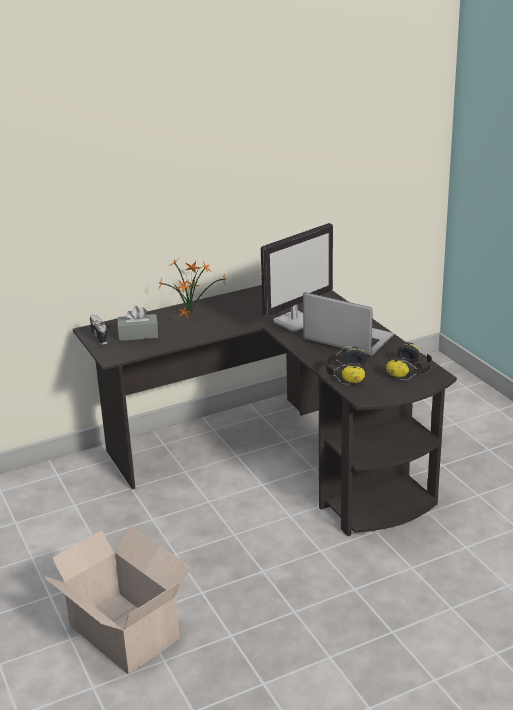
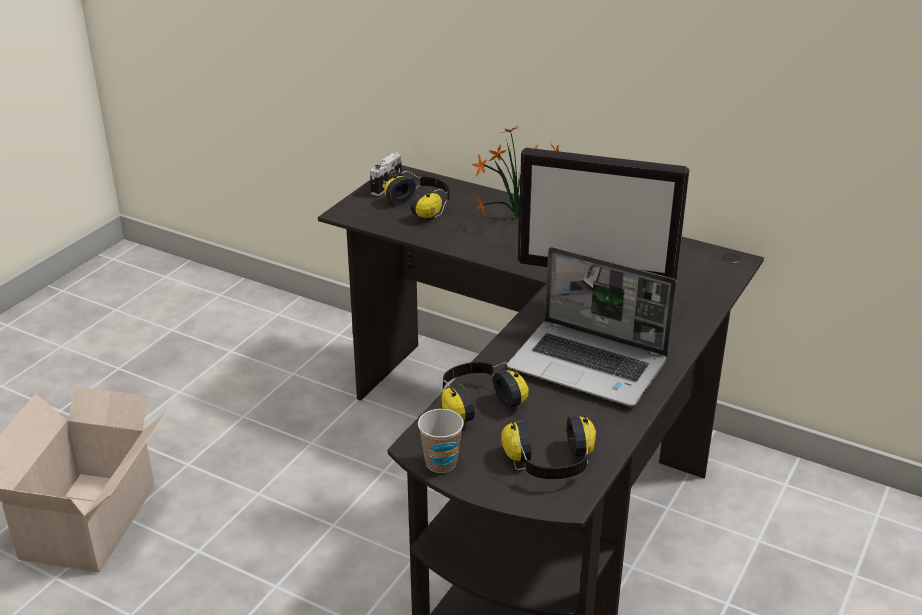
camera: 55 degrees right, 5 degrees up
grey tissue box [118,305,158,341] -> headphones [384,171,450,221]
laptop [303,292,394,357] -> laptop turned 120 degrees clockwise [507,247,677,406]
none -> cup [418,409,464,473]

